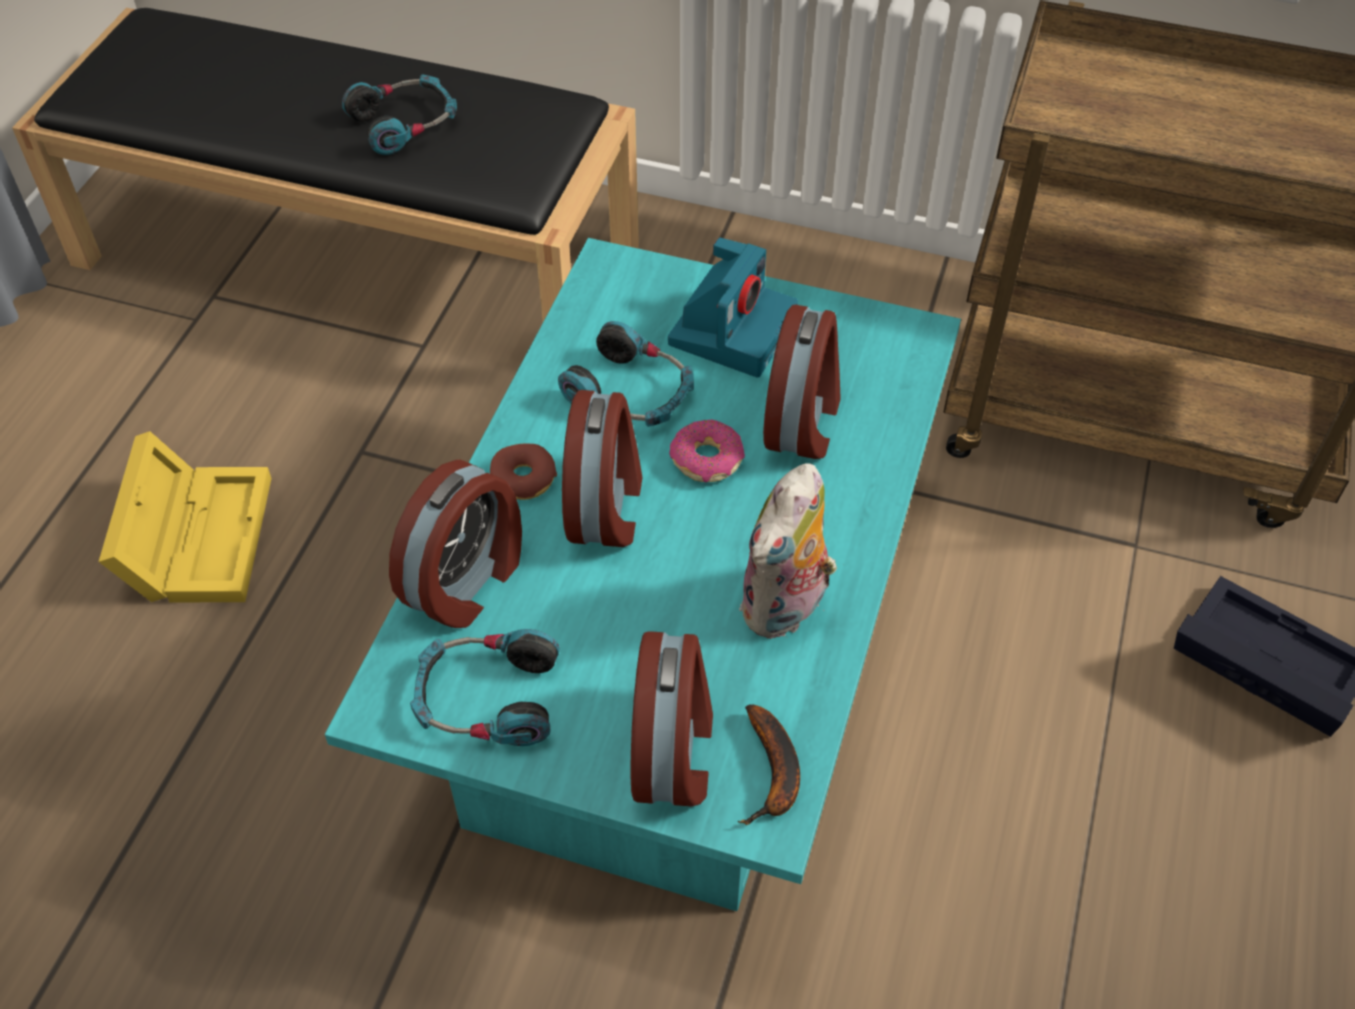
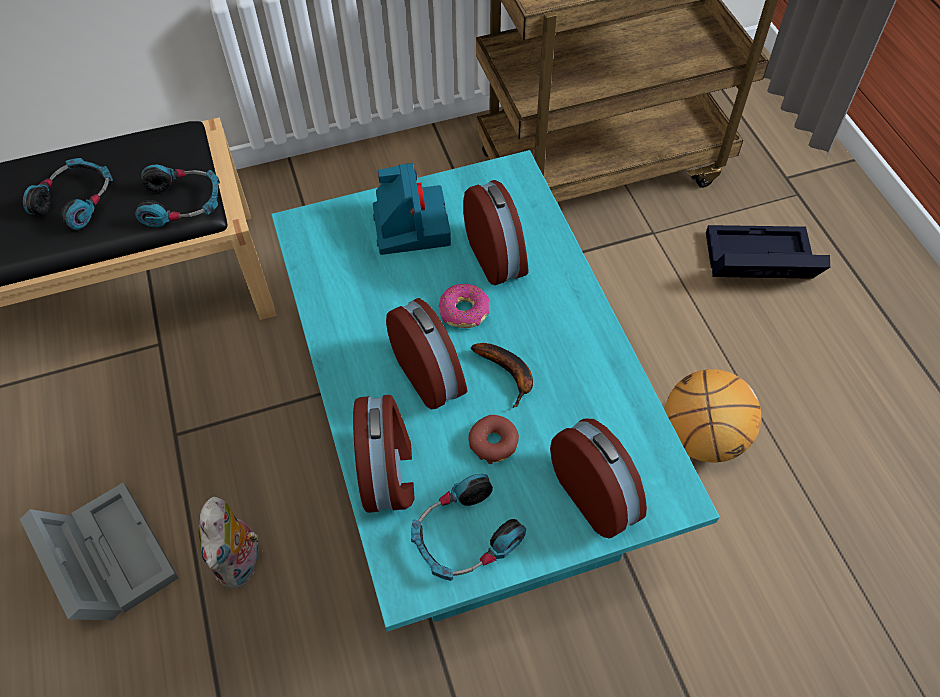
camera: 35 degrees left, 5 degrees up
yellow storage box [99,431,272,602] -> grey storage box [20,483,179,620]
donut [490,444,557,500] -> donut moved to [468,415,519,464]
headphones [558,321,694,427] -> headphones moved to [135,165,220,227]
banana [738,704,800,825] -> banana moved to [471,343,533,408]
plush toy [739,463,837,639] -> plush toy moved to [198,497,259,588]
none -> basketball [665,369,762,463]

